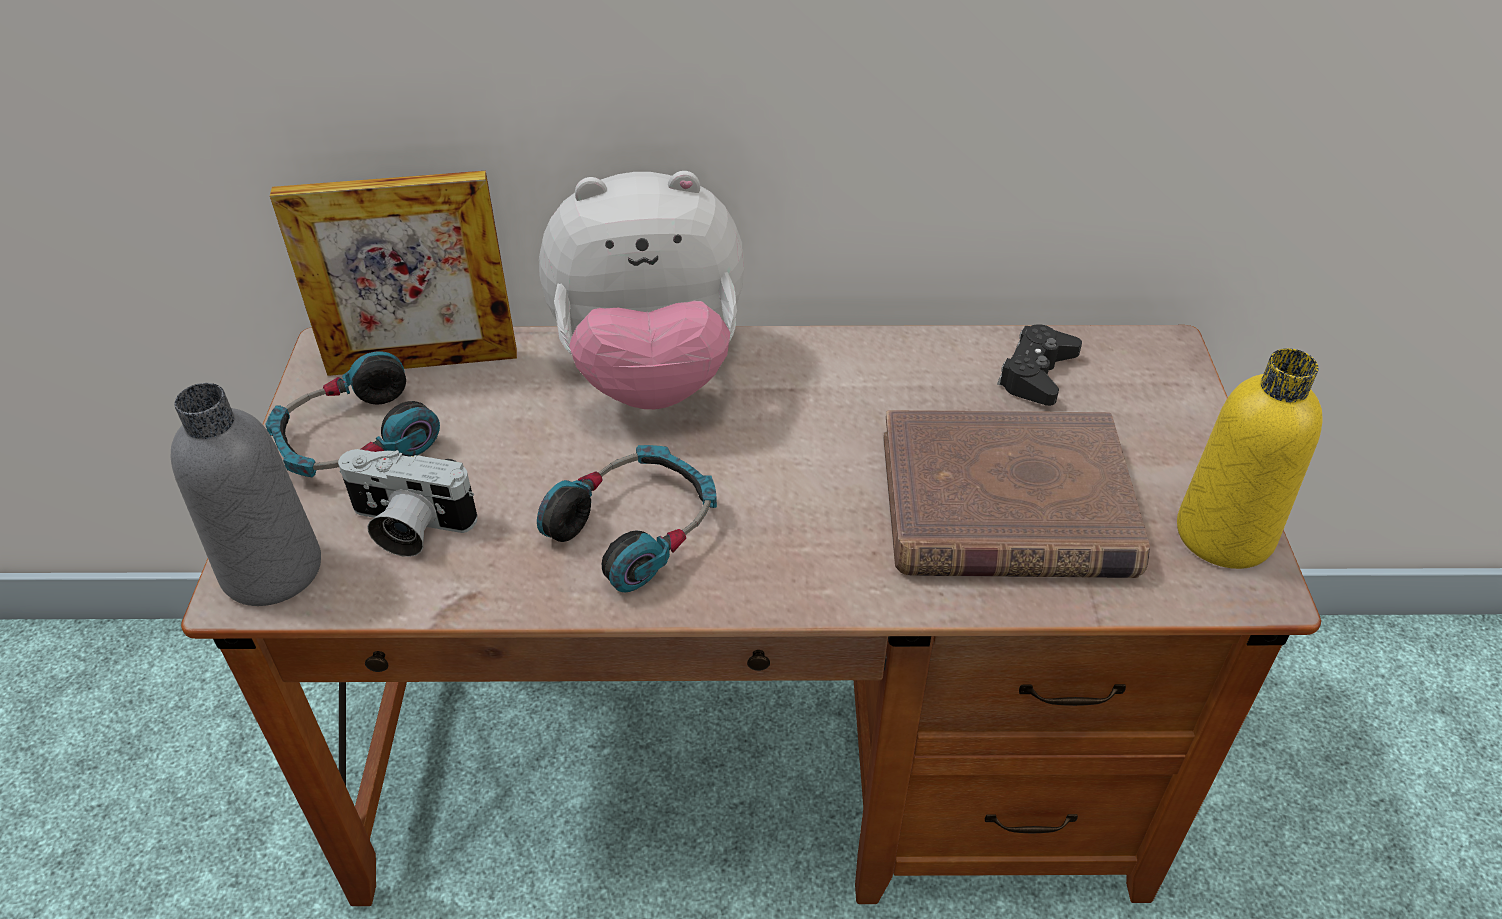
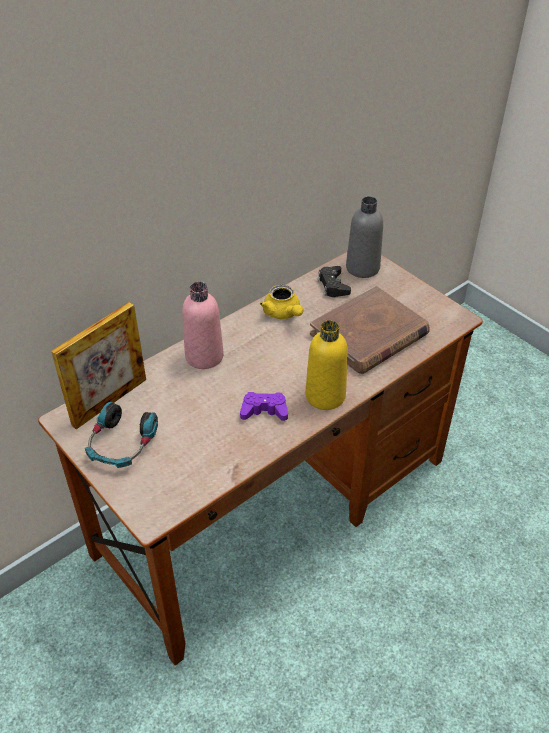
camera: 40 degrees left, 0 degrees up
grey bottle [171,383,321,606] -> grey bottle moved to [346,196,383,278]
camera [338,449,478,557] -> none
headphones [537,445,717,592] -> purple game controller [240,392,288,421]
plush toy [539,171,744,409] -> pink bottle [182,282,224,369]
yellow bottle [1177,348,1323,569] -> yellow bottle moved to [305,320,348,410]
none -> yellow teapot [260,285,304,319]

